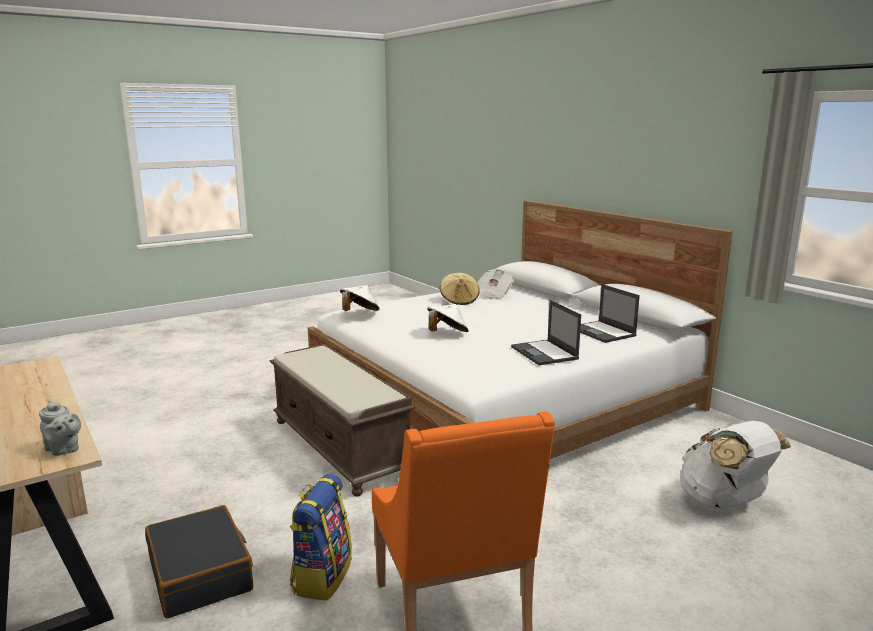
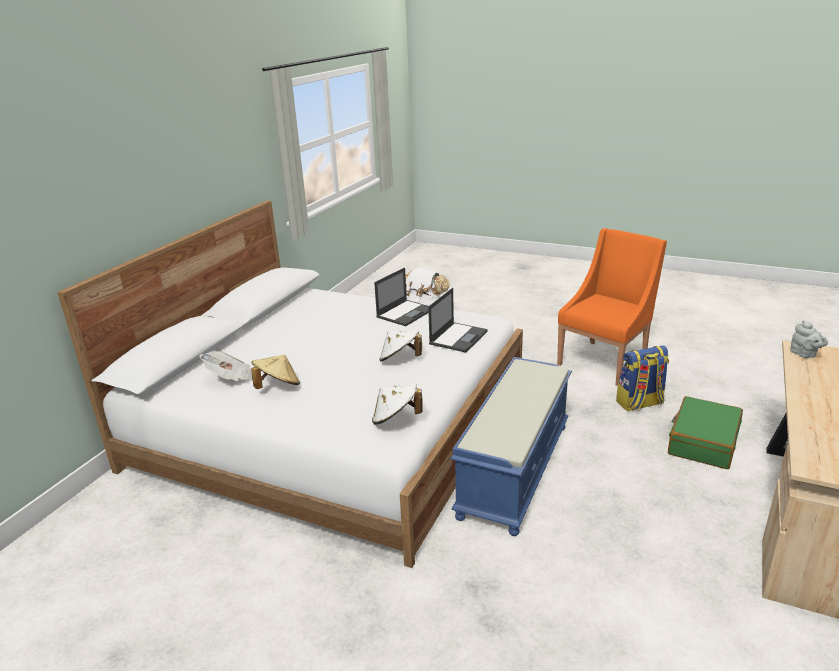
camera: 120 degrees left, 10 degrees up
grey teapot [39,400,81,456] -> grey teapot turned 150 degrees clockwise [790,320,828,358]
black suitcase [145,505,253,619] -> green suitcase [668,396,743,469]
brown bench [269,344,415,497] -> blue bench [450,357,572,536]
laptop [580,284,640,343] -> laptop moved to [428,288,488,353]

